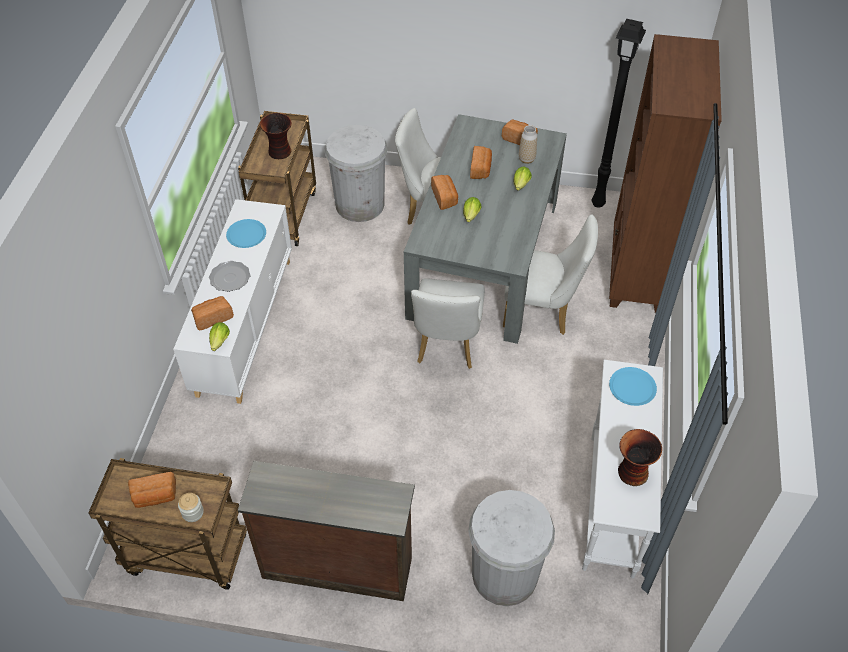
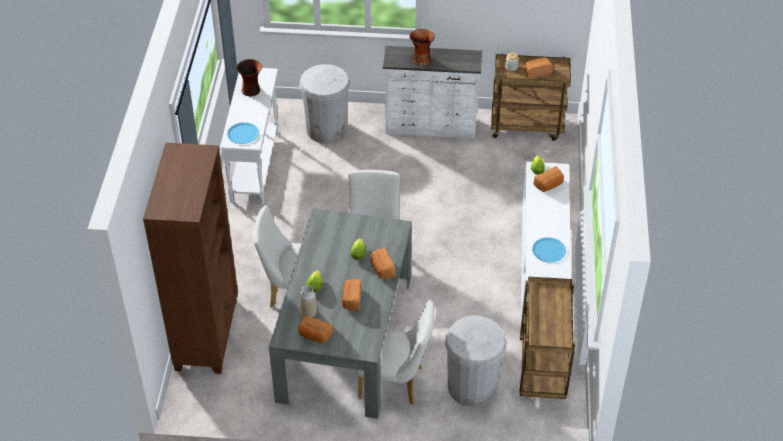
camera: 175 degrees right, 5 degrees down
plate [209,261,251,292] -> none
brown dresser [238,461,415,601] -> white dresser [383,46,482,139]
vase [260,113,292,159] -> vase moved to [409,29,435,66]
black floor lamp [592,19,646,208] -> none

